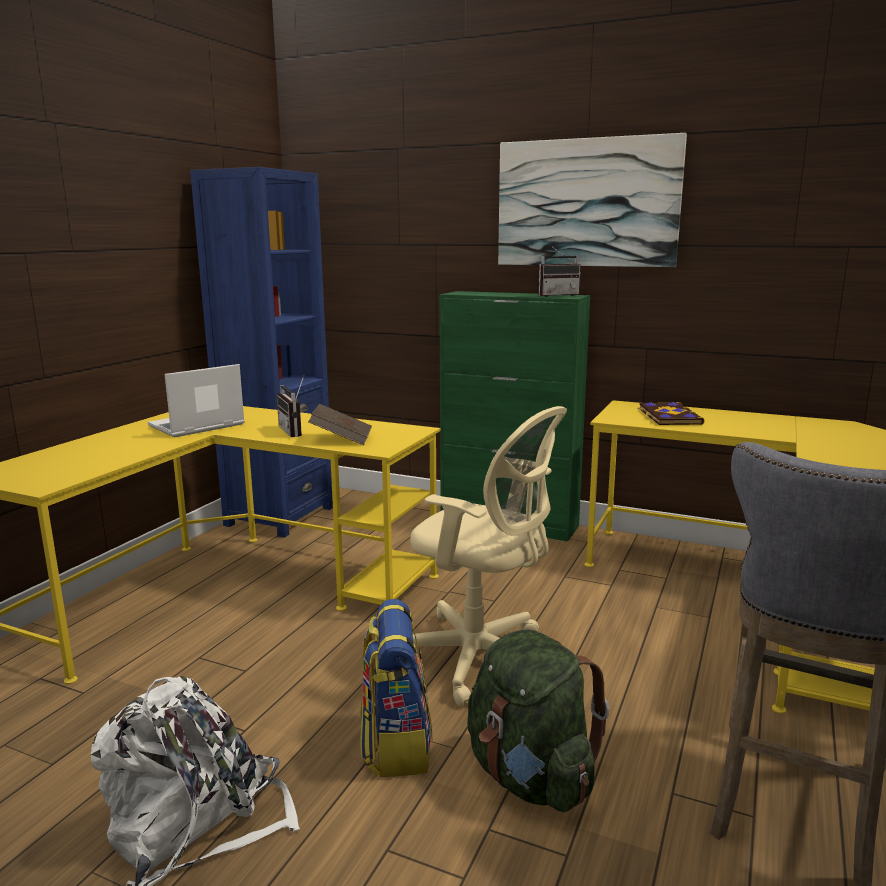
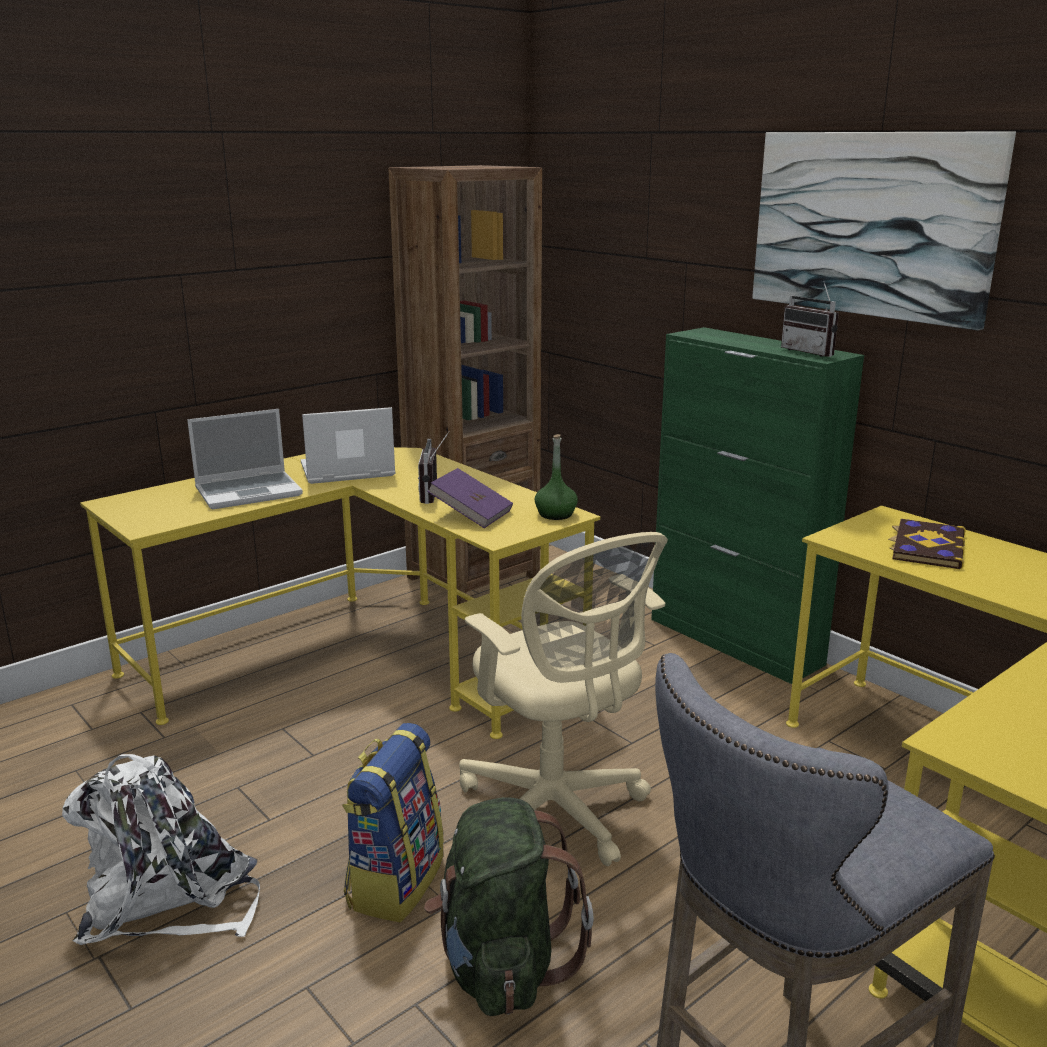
camera: 25 degrees right, 5 degrees up
blue bookcase [190,167,333,538] -> brown bookcase [388,165,542,605]
brown book [308,404,372,445] -> purple book [427,468,513,528]
radio [538,245,581,297] -> radio turned 45 degrees clockwise [781,281,839,357]
none -> laptop [187,409,303,509]
none -> green bottle [535,434,578,520]

